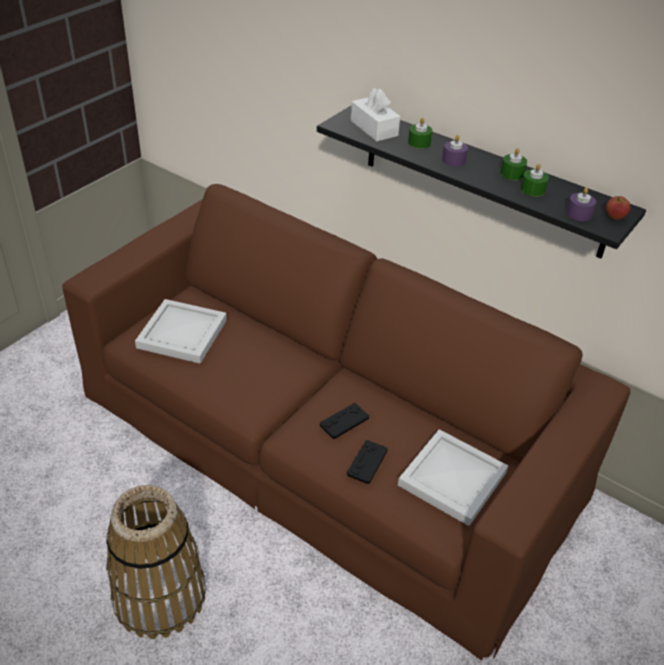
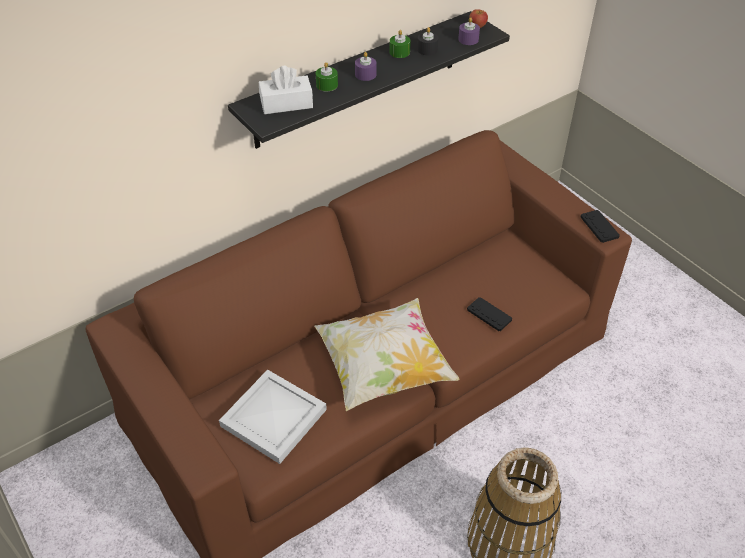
camera: 70 degrees left, 5 degrees up
black game controller [320,403,369,439] -> black game controller moved to [581,210,620,243]
white tray [398,429,508,526] -> none
green candle [521,164,549,197] -> black candle [417,27,438,55]
none -> pillow [314,298,459,411]

